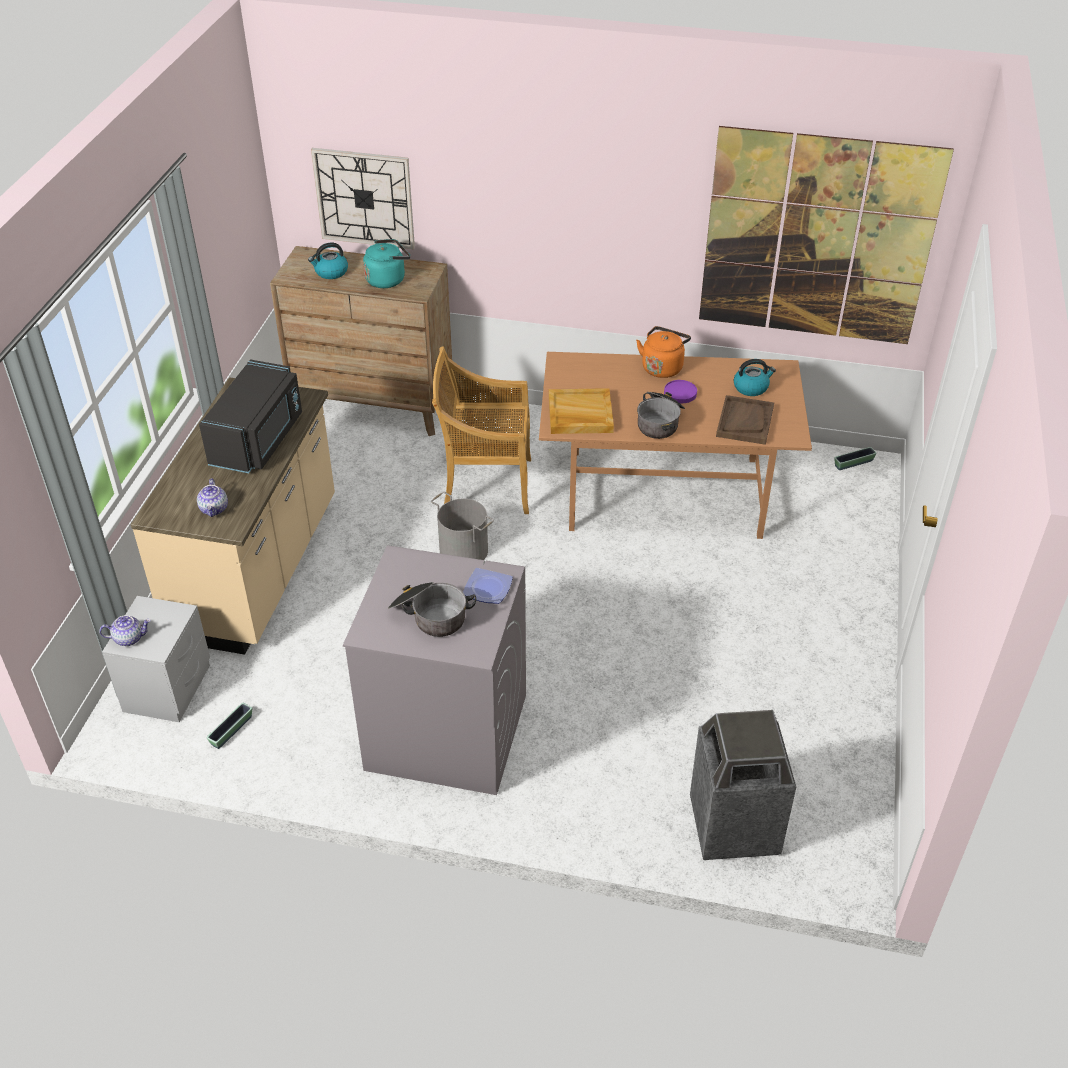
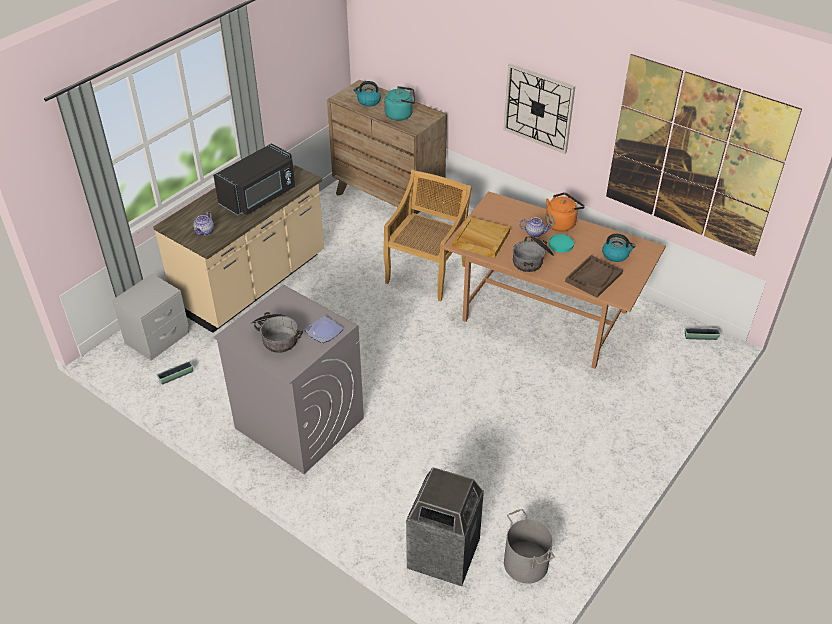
camera: 25 degrees right, 0 degrees up
teapot [99,615,151,646] -> teapot moved to [519,217,552,237]
wall clock [311,148,415,249] -> wall clock moved to [503,64,575,154]
grey bucket [431,492,494,560] -> grey bucket moved to [504,509,554,584]
beige chair [432,346,531,514] -> beige chair turned 90 degrees clockwise [383,169,472,302]
purple plate [664,380,697,403] -> turquoise plate [549,234,574,253]

